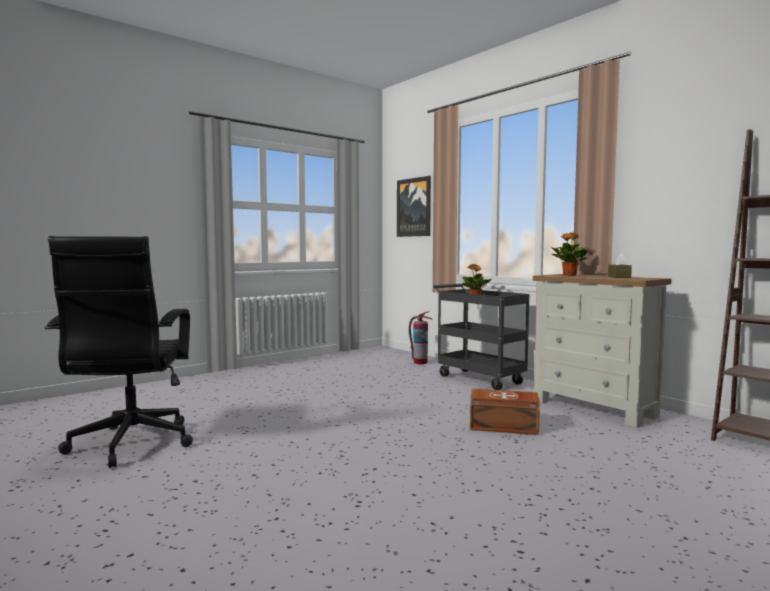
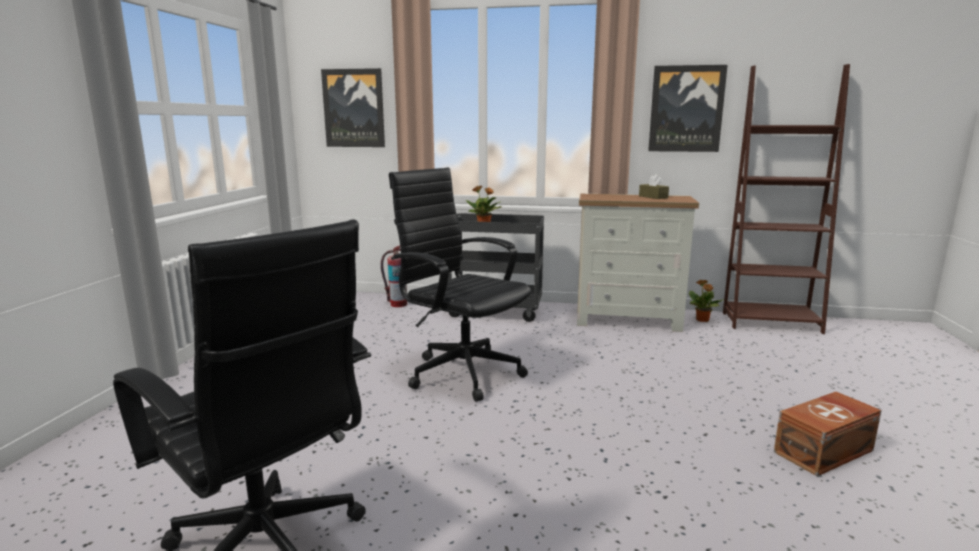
camera: 40 degrees left, 10 degrees up
brown storage box [470,389,540,435] -> brown storage box moved to [774,392,882,476]
potted plant [551,232,589,276] -> potted plant moved to [689,280,725,322]
none -> black office chair [389,167,531,402]
none -> picture [648,65,728,152]

